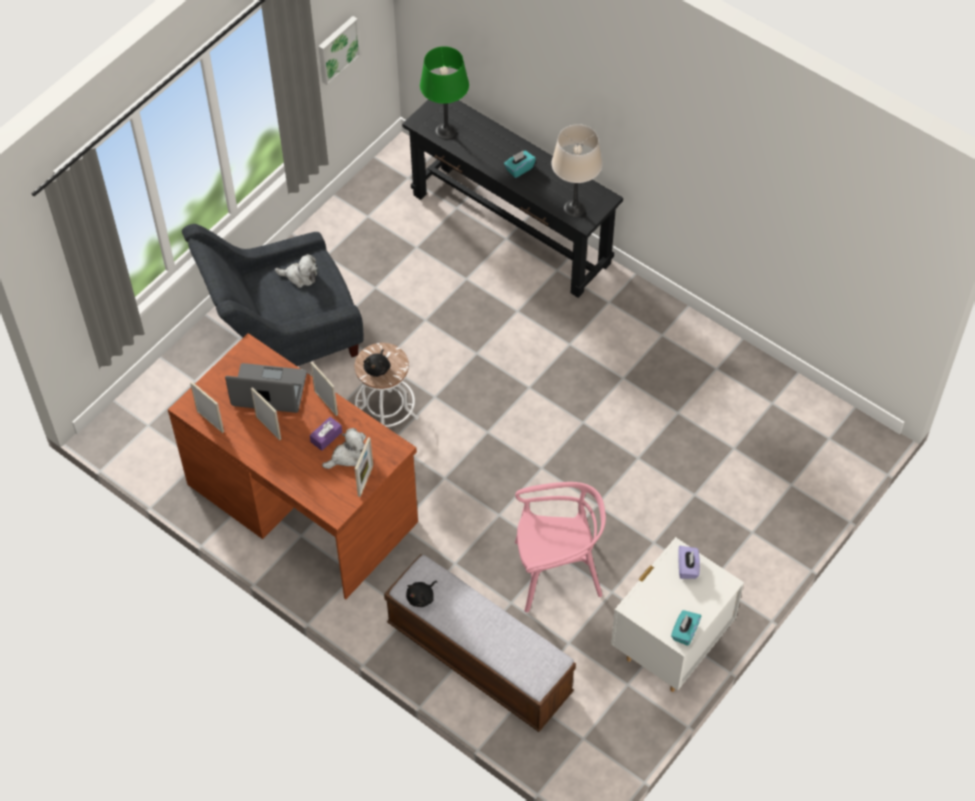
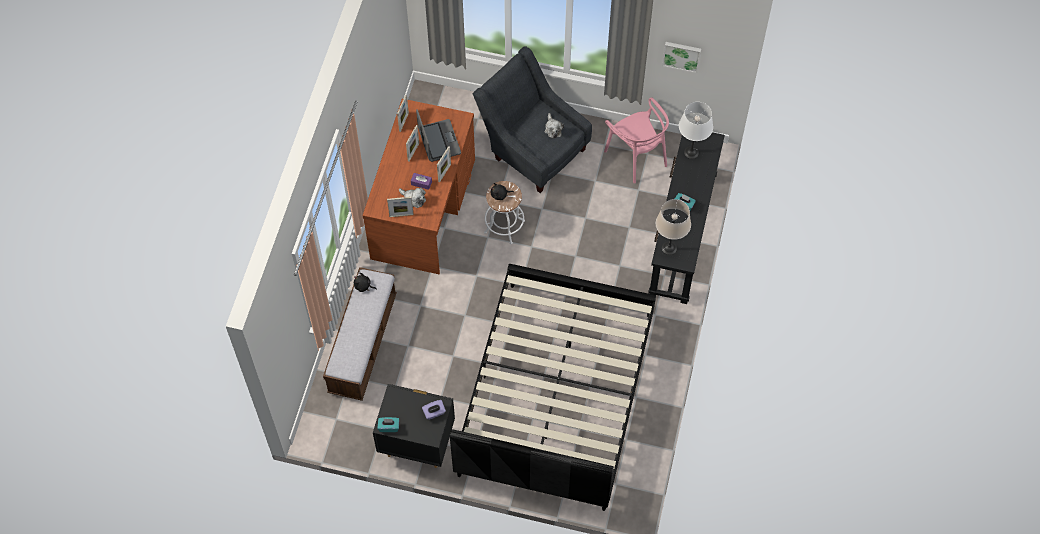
camera: 65 degrees right, 5 degrees up
green table lamp [420,46,469,139] -> white table lamp [679,102,713,159]
pink chair [515,482,606,612] -> pink chair moved to [604,97,669,184]
white nightstand [611,537,744,692] -> black nightstand [373,384,455,468]
none -> black bed [450,264,656,511]

